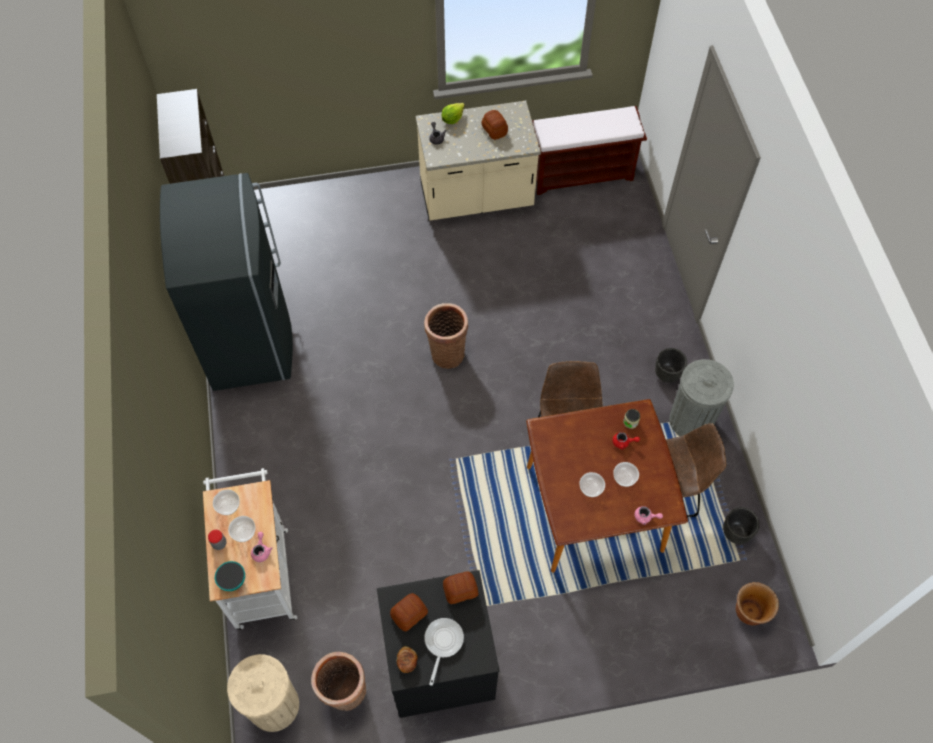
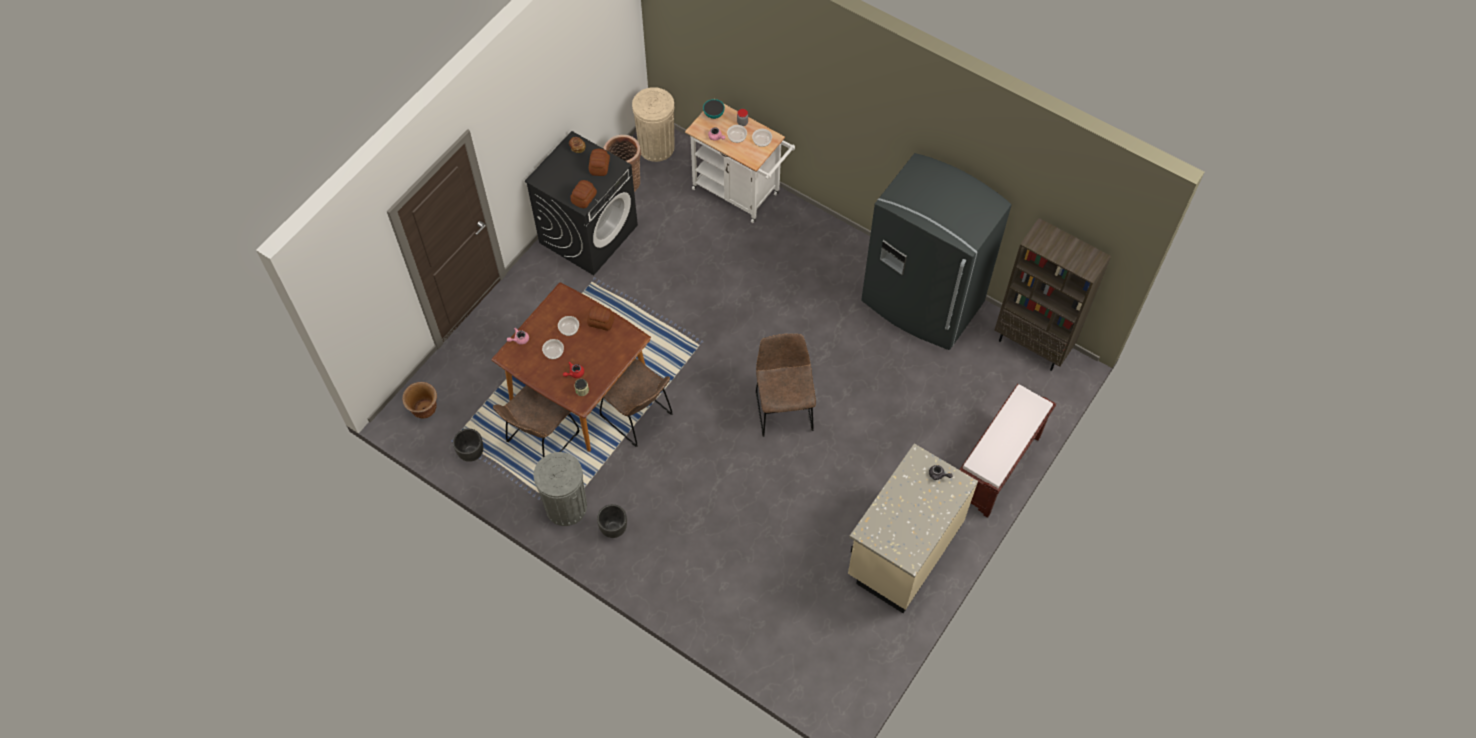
camera: 135 degrees right, 0 degrees up
basket [424,303,468,369] -> brown chair [756,334,816,437]
frying pan [425,618,464,686] -> none
lettuce [441,103,465,124] -> none
bread [482,110,508,140] -> bread moved to [587,305,615,331]
brown bench [532,106,647,195] -> brown bench moved to [959,384,1056,518]

